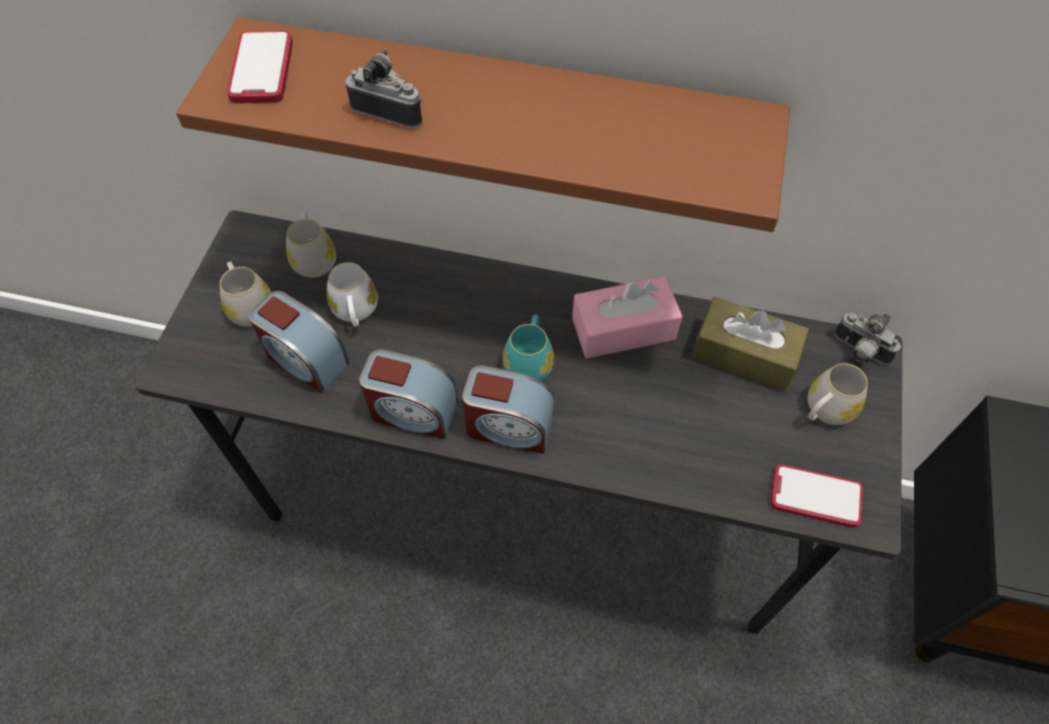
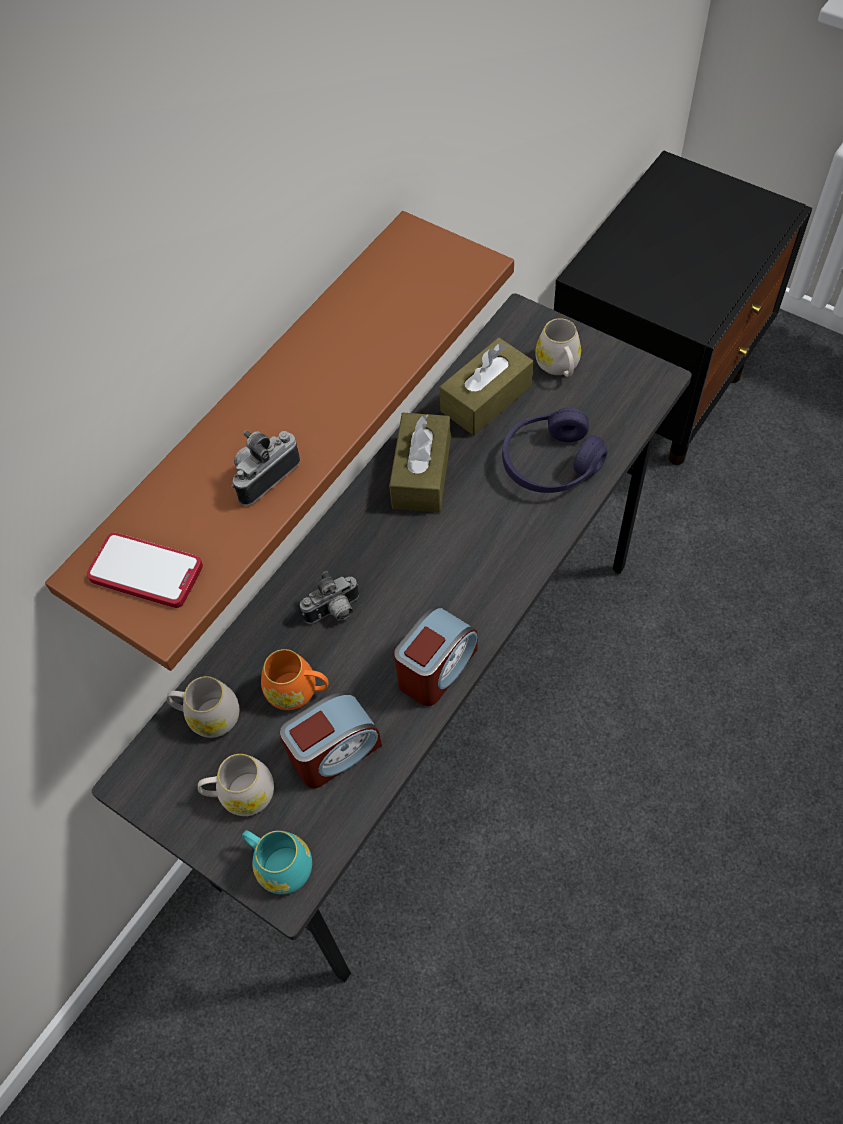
camera: 65 degrees left, 0 degrees up
white mug [327,262,378,327] -> orange mug [261,649,329,710]
alarm clock [462,365,555,454] -> none
turquoise mug [502,314,554,381] -> turquoise mug moved to [242,830,312,894]
pink tissue box [572,277,683,359] -> brown tissue box [389,413,451,512]
phone [771,464,863,528] -> none
camera [835,313,901,365] -> camera moved to [300,571,359,624]
none -> purple headphones [502,407,608,493]

